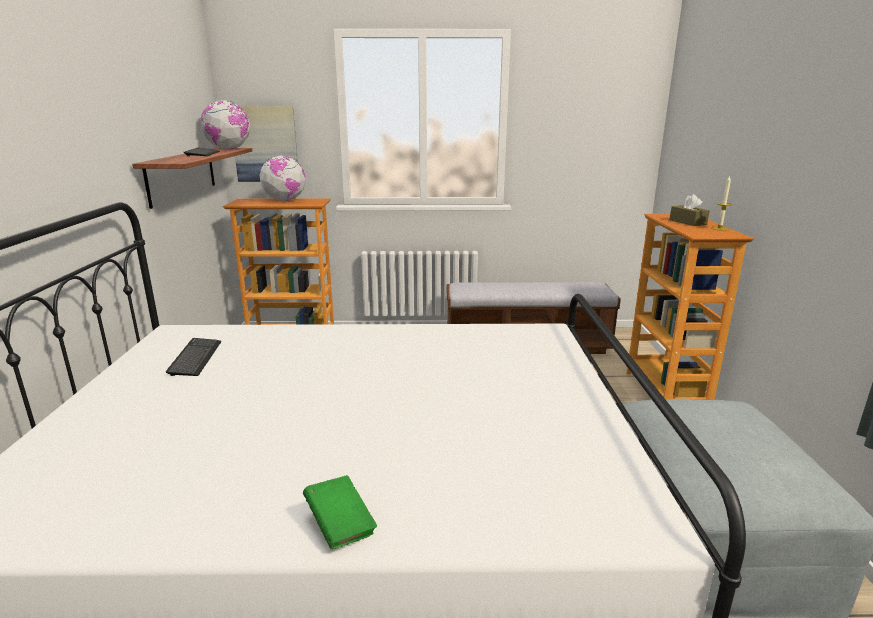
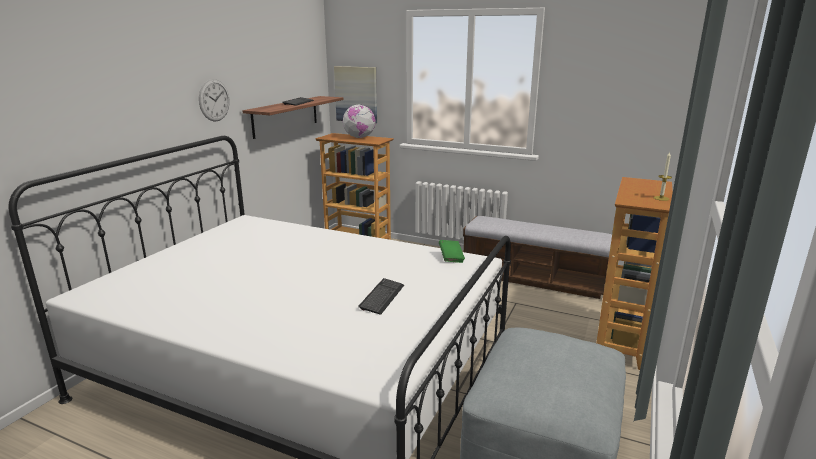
camera: 25 degrees right, 0 degrees up
keyboard [166,338,221,376] -> keyboard moved to [358,278,404,315]
globe [200,100,250,149] -> none
green book [303,475,377,549] -> green book moved to [439,240,465,263]
brown tissue box [670,194,710,226] -> none
none -> wall clock [199,79,230,121]

